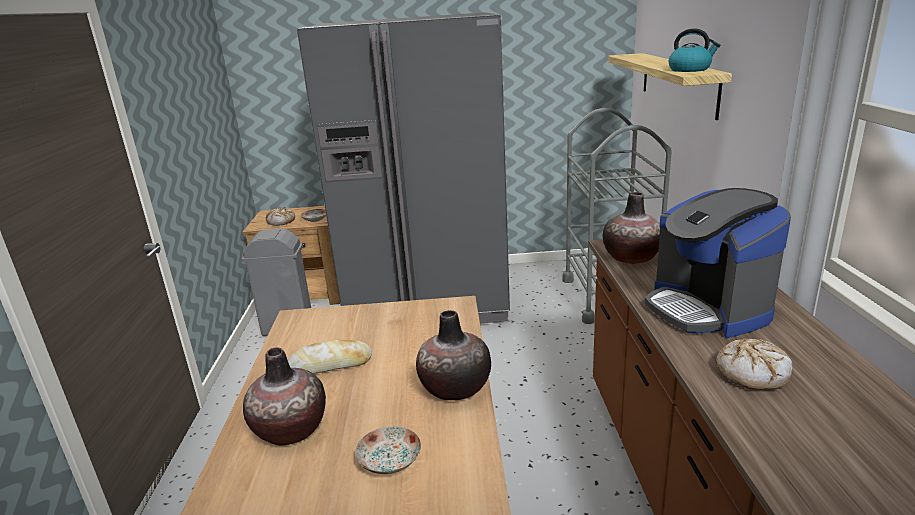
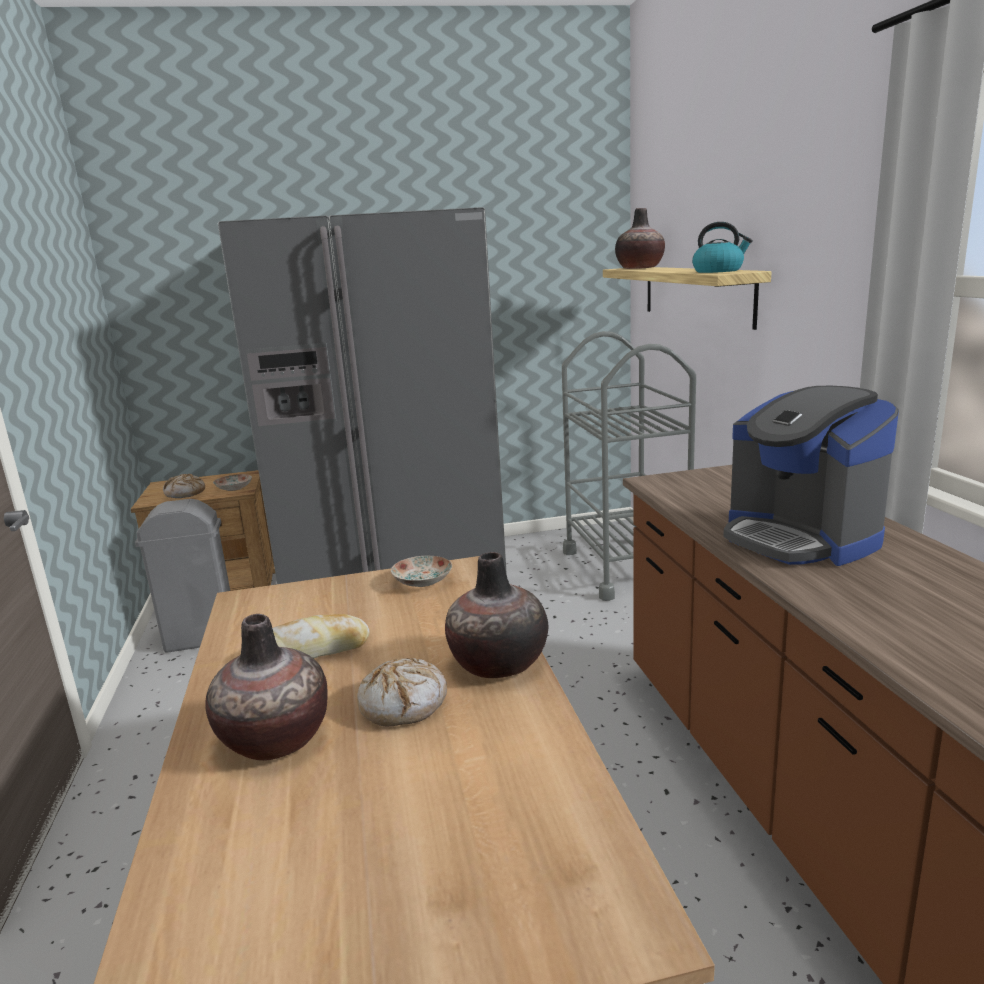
camera: 10 degrees left, 5 degrees down
plate [355,426,421,474] -> plate moved to [391,556,452,587]
vase [603,192,660,264] -> vase moved to [615,208,665,269]
bread [716,339,793,390] -> bread moved to [357,658,447,727]

